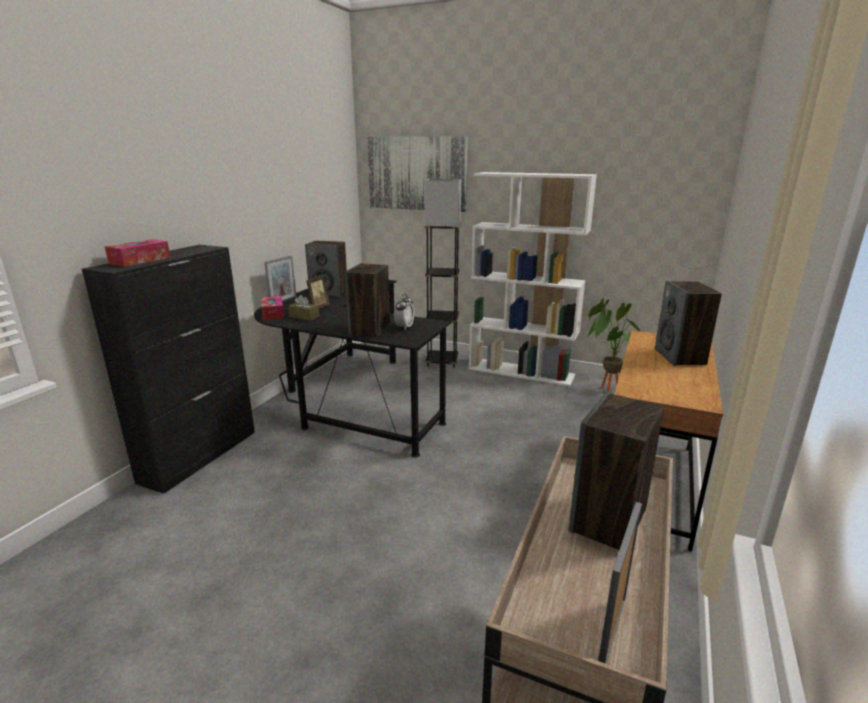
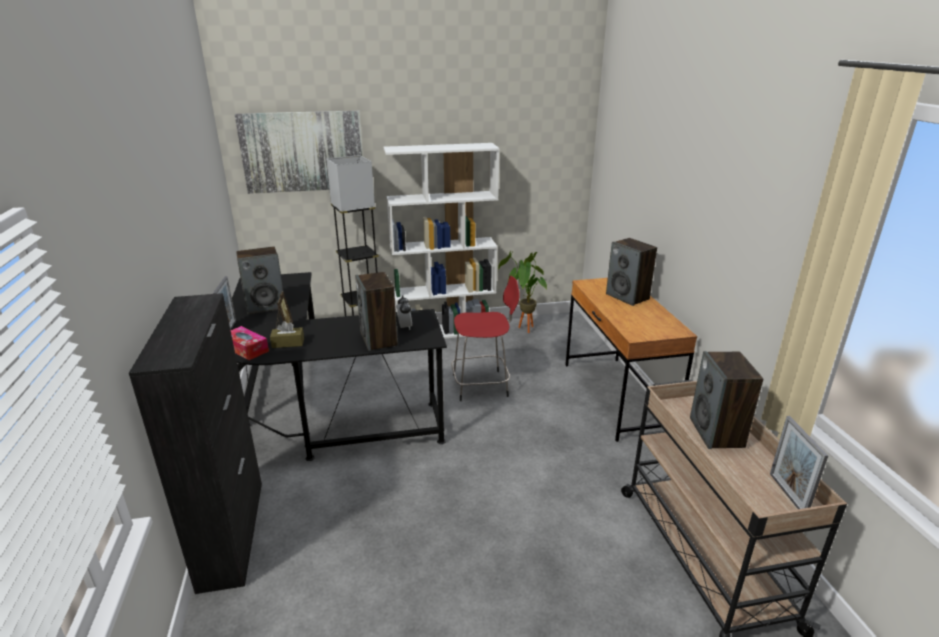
camera: 35 degrees left, 5 degrees up
tissue box [105,239,170,267] -> none
none -> red stool [451,276,520,401]

